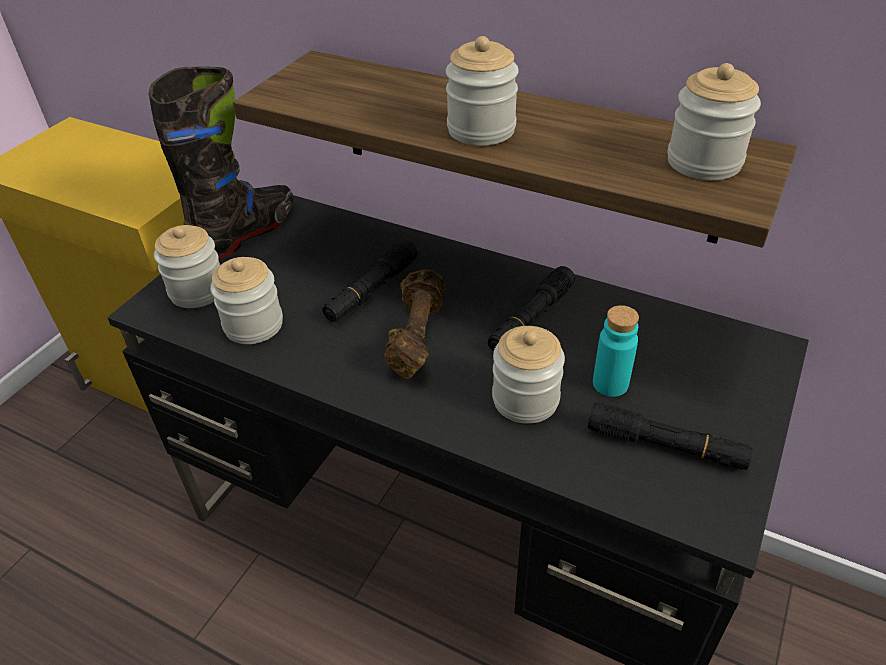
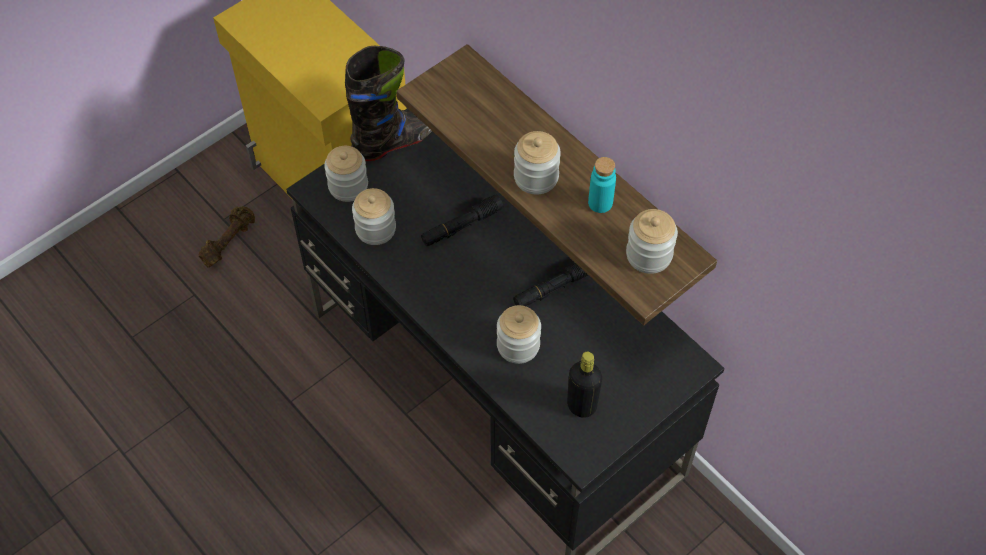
camera: 20 degrees right, 15 degrees up
brown dumbbell [384,269,446,379] -> brown dumbbell moved to [199,206,255,268]
black flashlight [588,402,752,470] -> black bottle [567,352,602,418]
turquoise bottle [593,305,639,397] -> turquoise bottle moved to [588,157,616,213]

